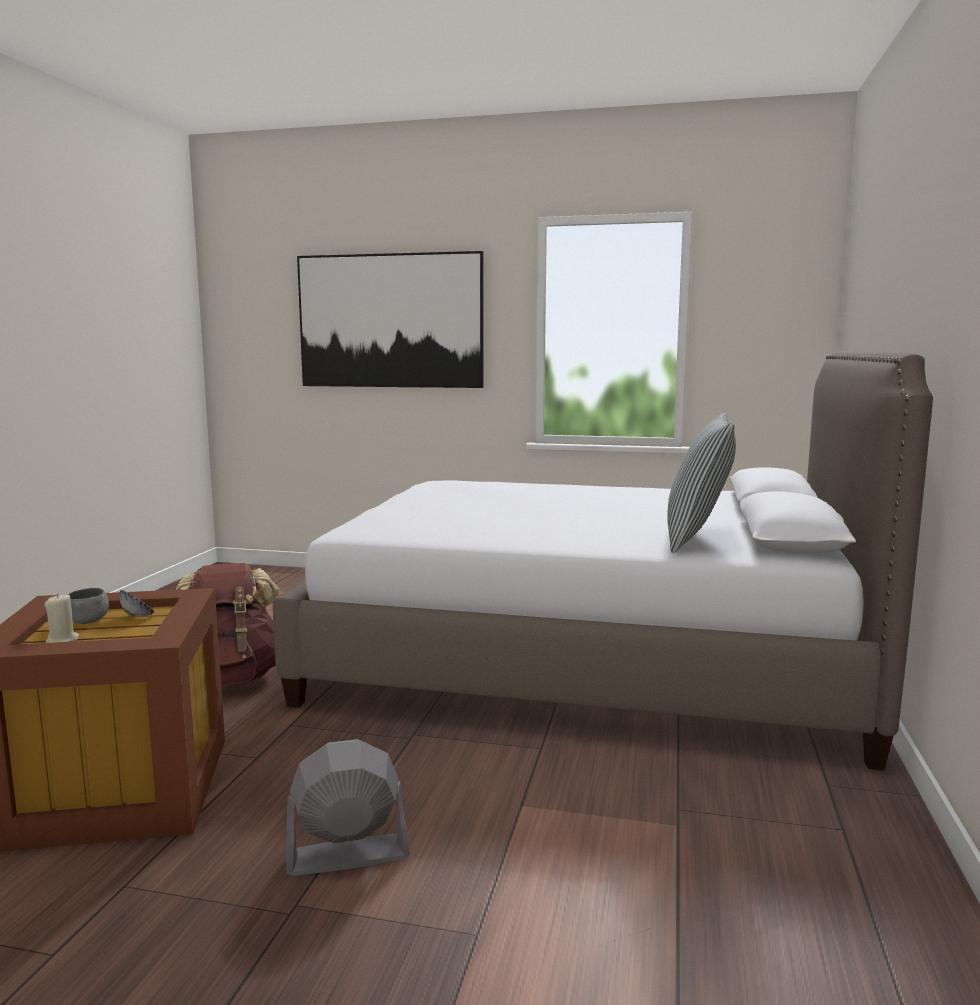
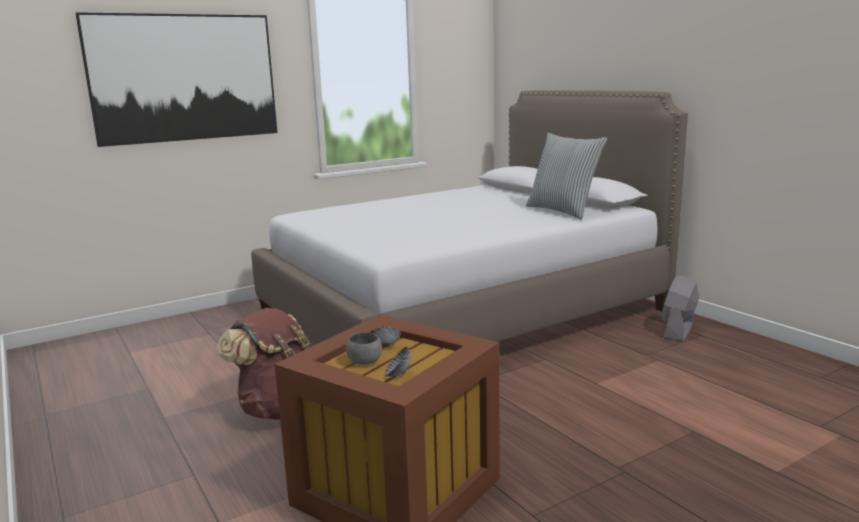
camera: 45 degrees left, 5 degrees up
beige candle [45,594,79,643] -> bowl [384,346,411,377]
grey fan [286,739,410,876] -> grey fan moved to [661,275,699,341]

